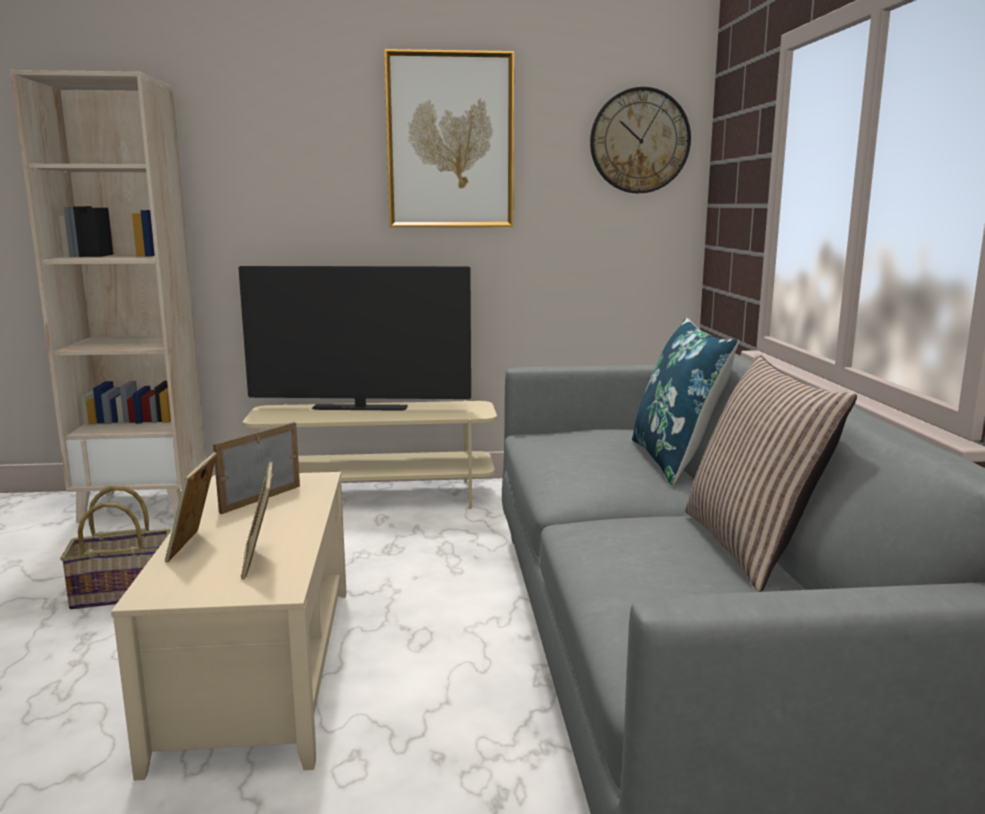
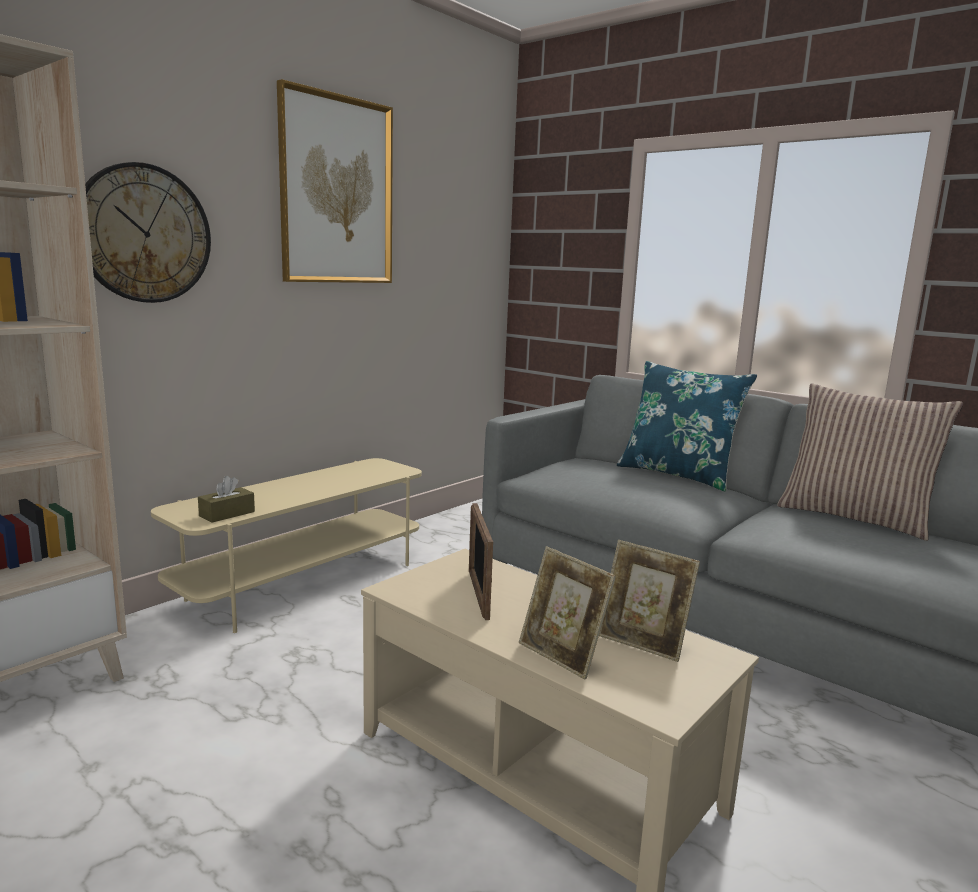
camera: 45 degrees left, 0 degrees up
basket [60,486,171,609] -> none
television [238,266,471,411] -> none
wall clock [590,87,691,193] -> wall clock moved to [85,162,211,303]
none -> brown tissue box [198,476,255,523]

